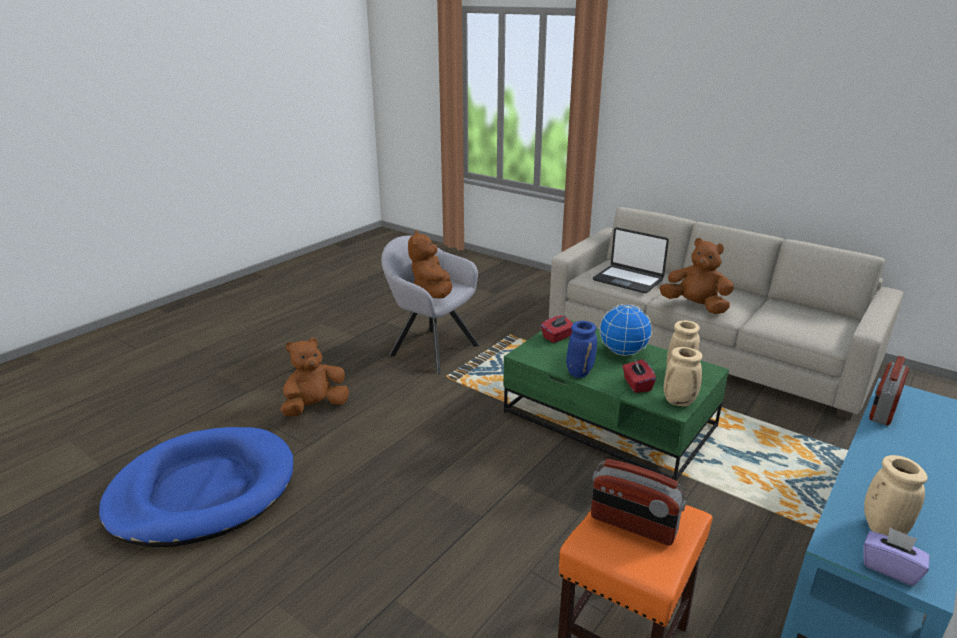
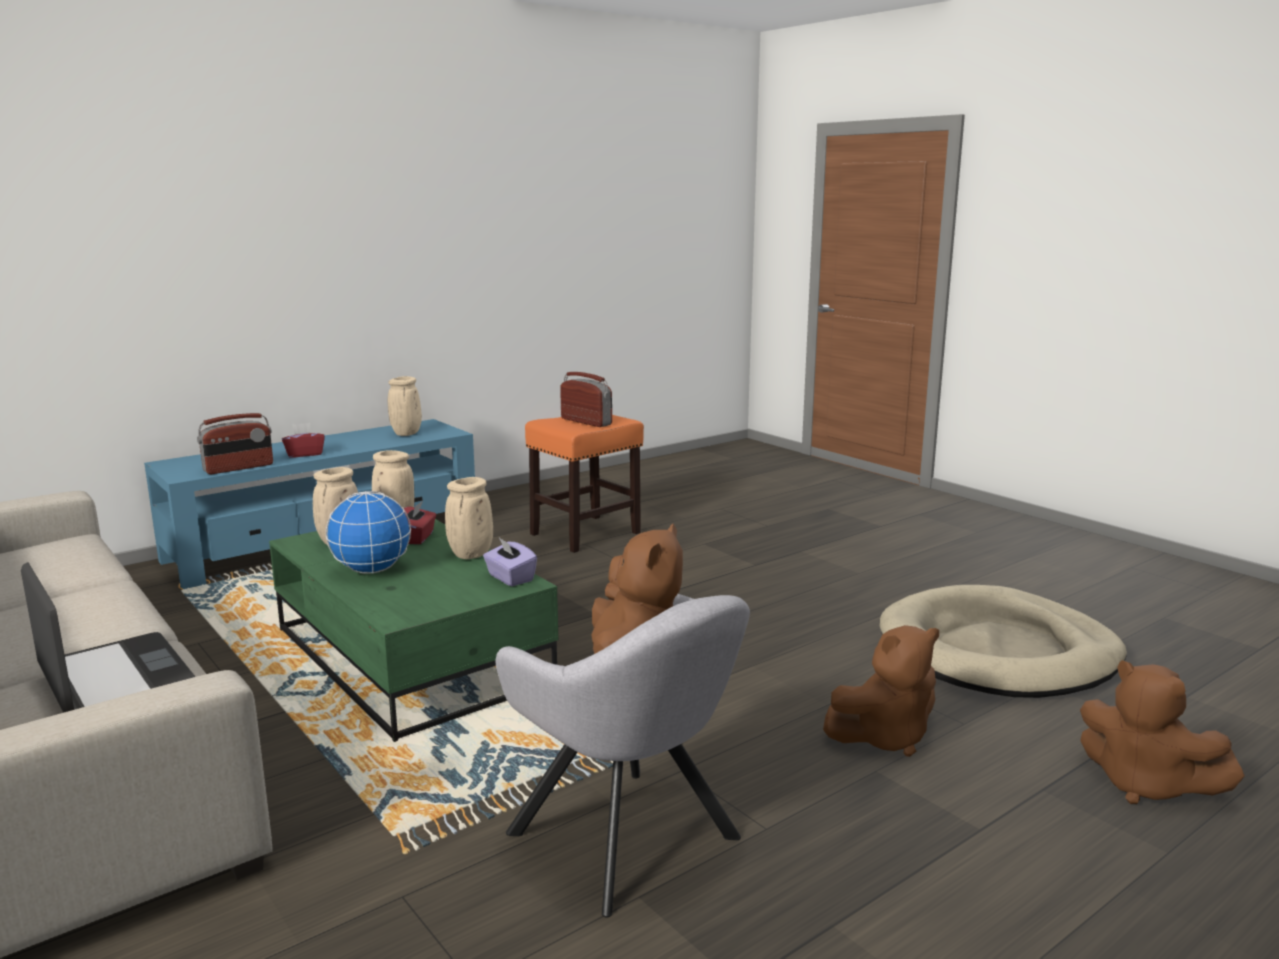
camera: 165 degrees left, 10 degrees down
blue dog bed [99,427,293,547] -> beige dog bed [880,585,1127,698]
red tissue box [541,315,574,343] -> red tissue box moved to [282,423,325,458]
blue vase [566,321,597,378] -> beige vase [445,477,493,559]
brown plush toy [659,238,734,314] -> brown plush toy moved to [1080,660,1245,804]
purple tissue box [864,527,930,586] -> purple tissue box moved to [483,538,537,586]

